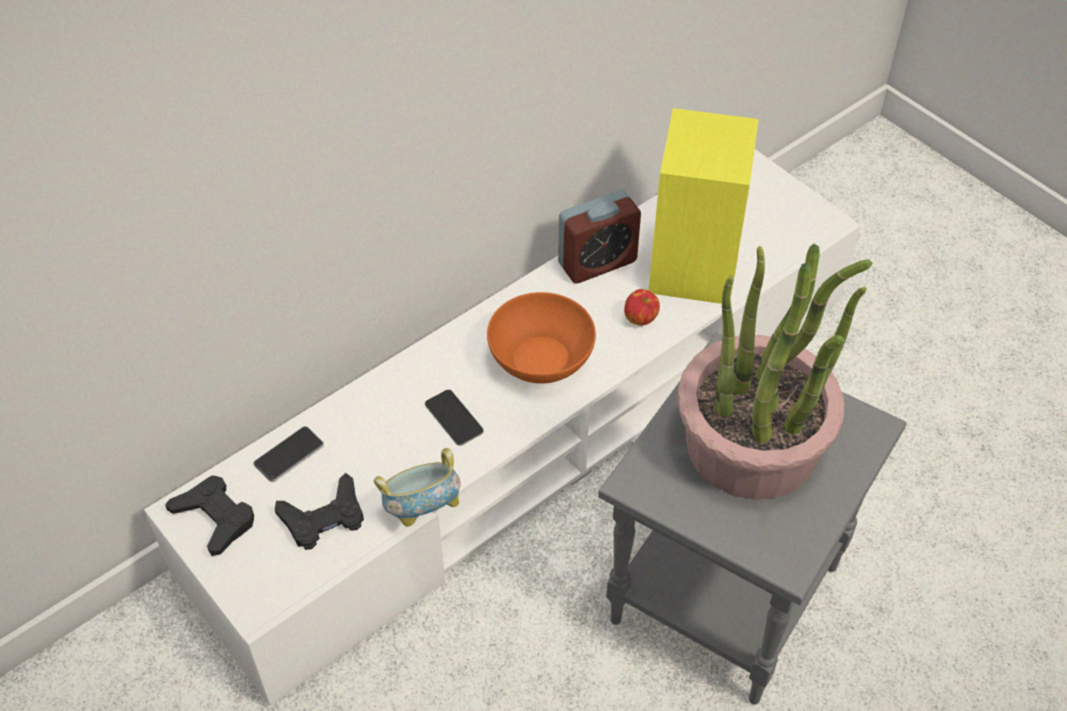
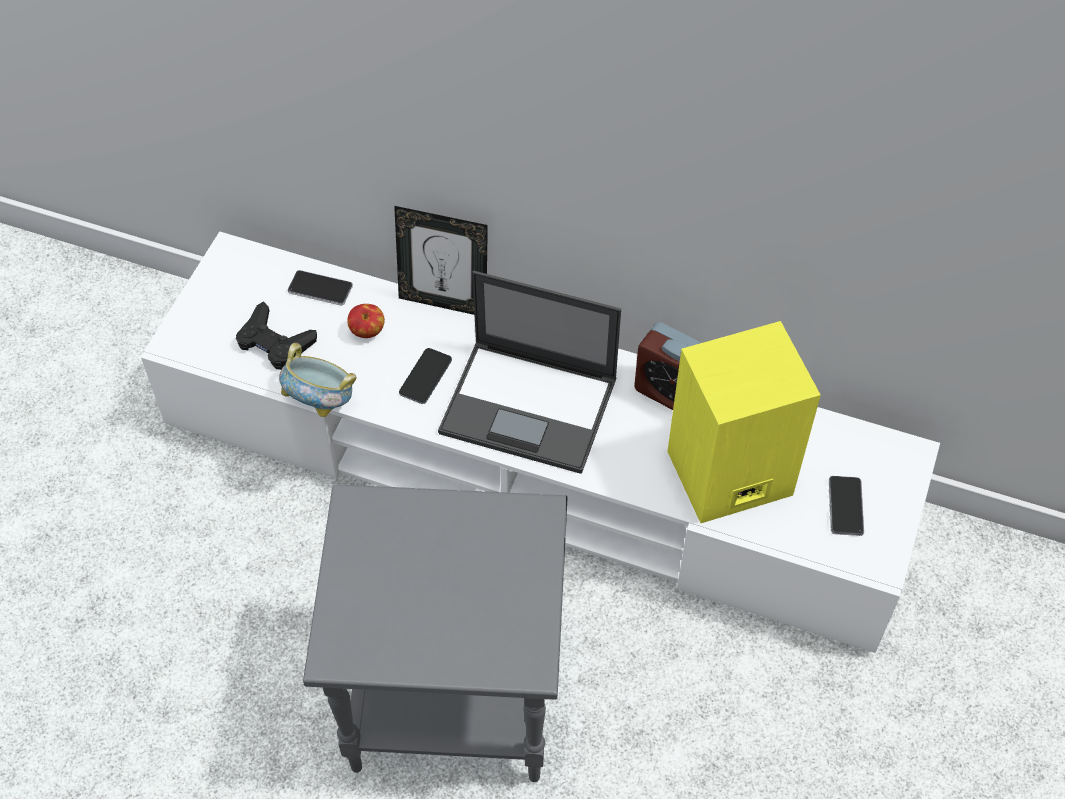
camera: 60 degrees right, 5 degrees up
black game controller [165,475,254,556] -> none
orange bowl [487,292,596,383] -> laptop [438,271,621,474]
apple [624,289,660,326] -> apple moved to [347,304,385,338]
potted plant [677,244,872,500] -> none
none -> picture frame [394,206,488,315]
none -> phone [829,476,864,536]

